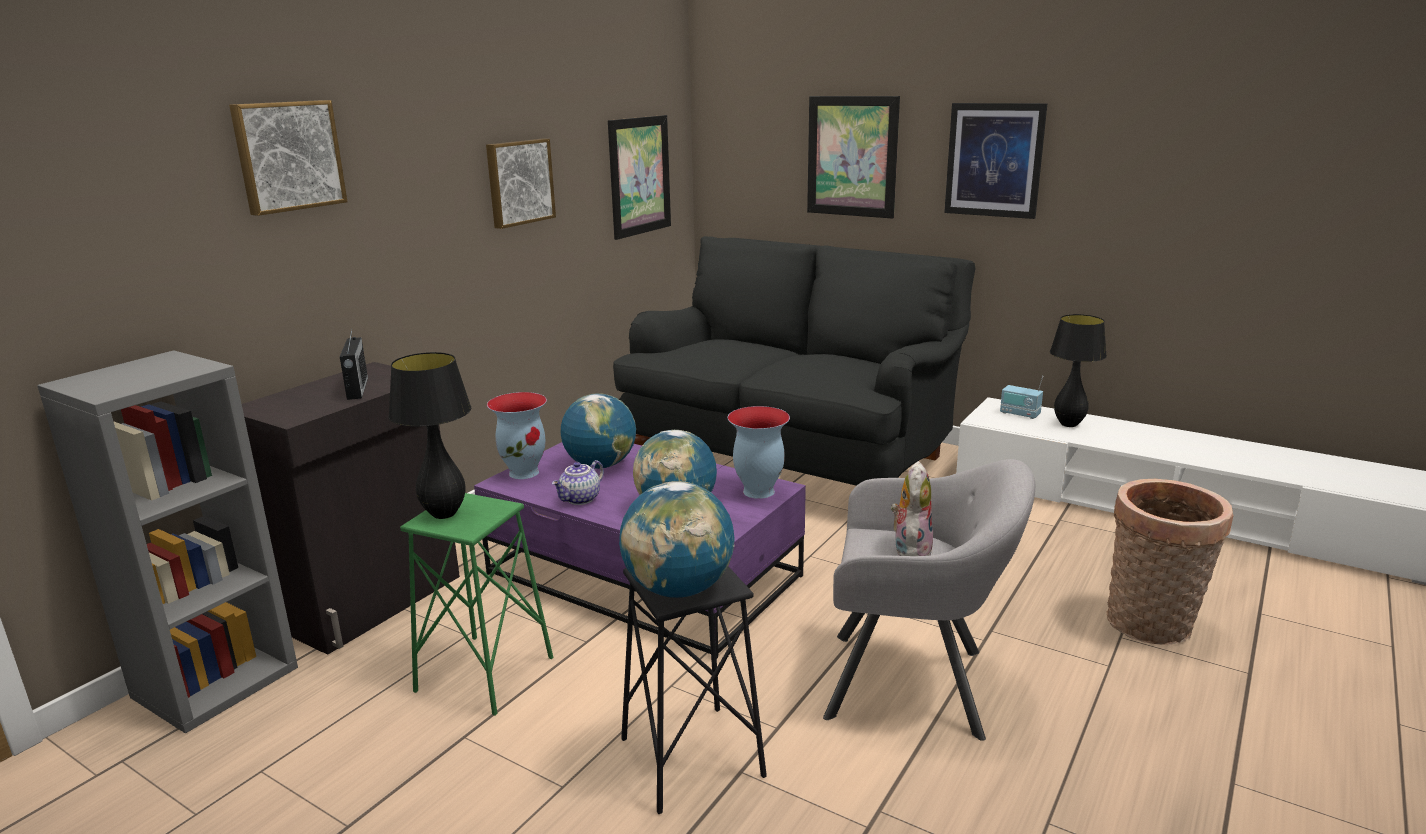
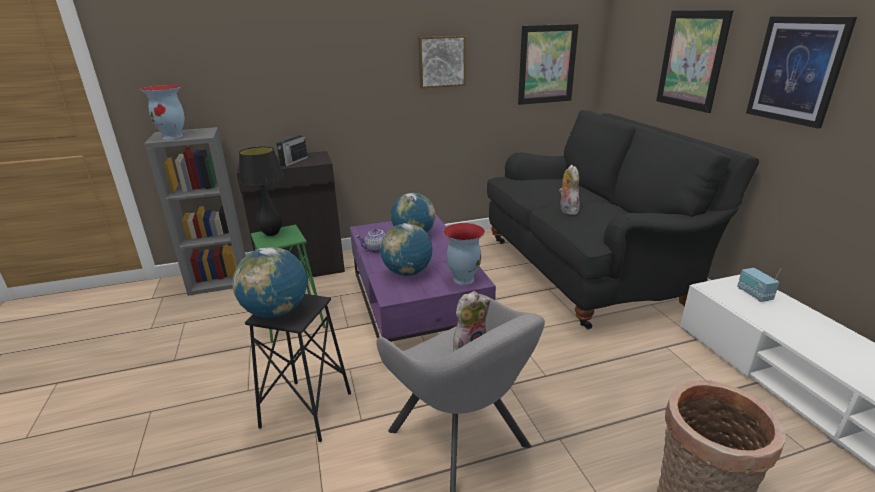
camera: 40 degrees right, 5 degrees up
picture [229,100,348,216] -> none
vase [487,392,547,479] -> vase moved to [139,85,185,139]
black table lamp [1050,314,1107,427] -> none
none -> plush toy [559,164,580,215]

